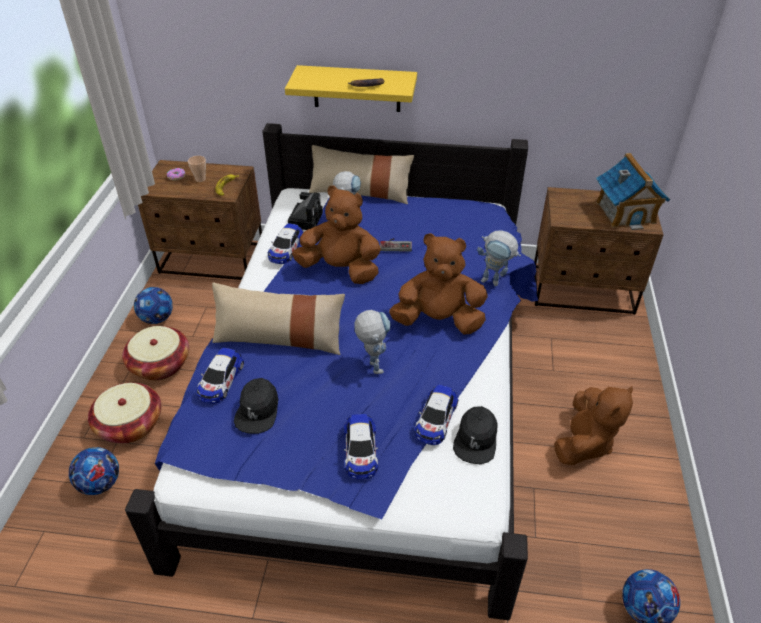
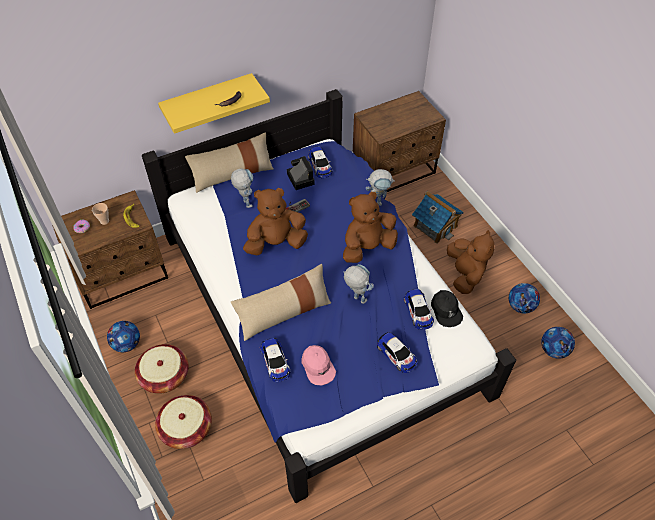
camera: 35 degrees left, 10 degrees up
football [69,447,119,495] -> football moved to [509,283,540,314]
black cap [234,378,278,434] -> pink cap [302,345,336,385]
toy car [268,223,303,264] -> toy car moved to [308,146,333,178]
camera [288,192,323,230] -> camera moved to [287,156,315,190]
toy house [596,153,670,230] -> toy house moved to [412,191,464,244]

